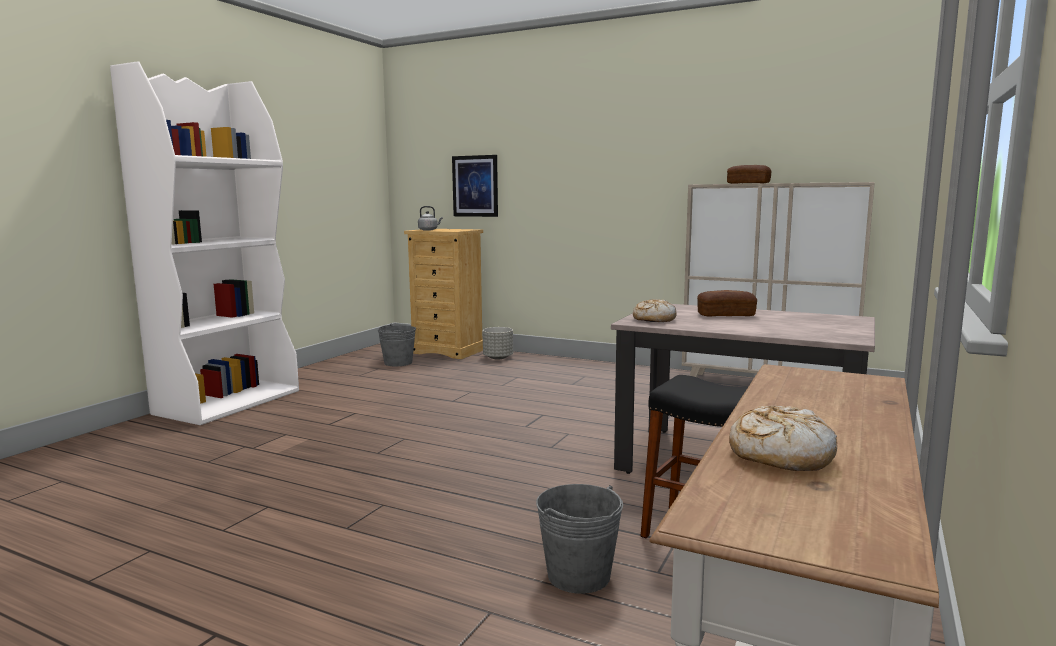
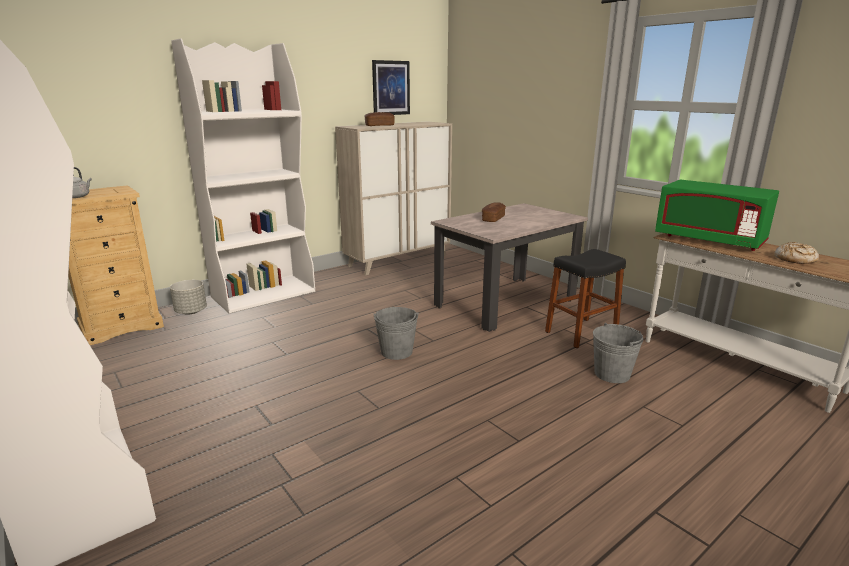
camera: 65 degrees left, 10 degrees up
grey bucket [377,324,416,366] -> grey bucket moved to [373,307,419,360]
picture [452,155,498,217] -> picture moved to [372,60,410,115]
bread [633,299,676,322] -> none
none -> white bookcase [171,38,315,314]
none -> green microwave [655,179,779,251]

